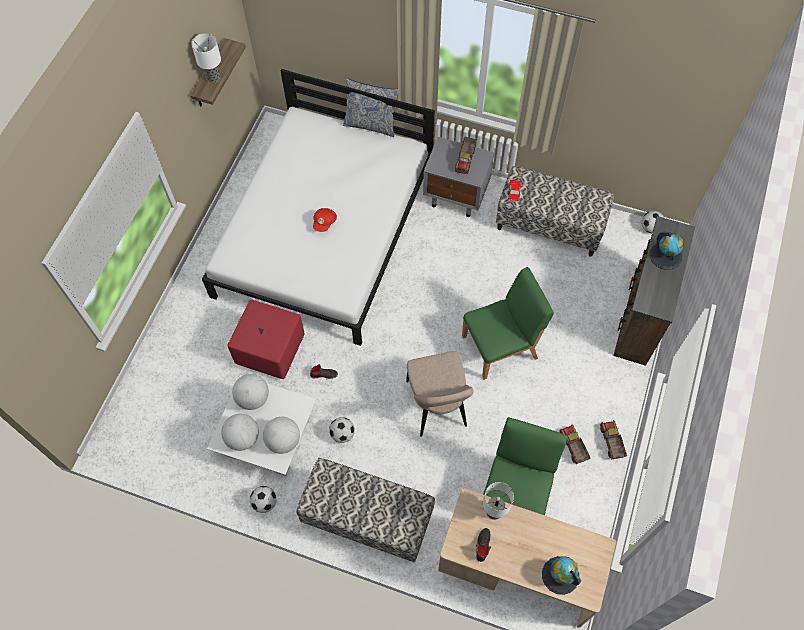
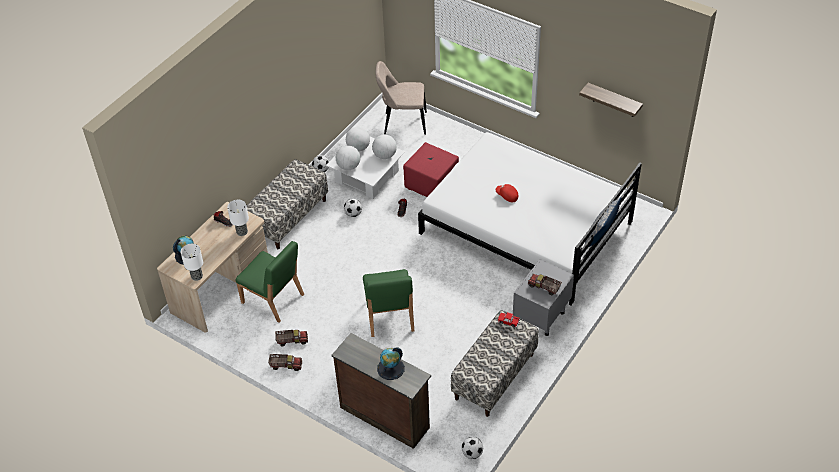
camera: 105 degrees right, 15 degrees down
table lamp [191,33,221,83] -> table lamp moved to [181,244,203,281]
beige chair [406,351,473,437] -> beige chair moved to [375,61,427,135]

